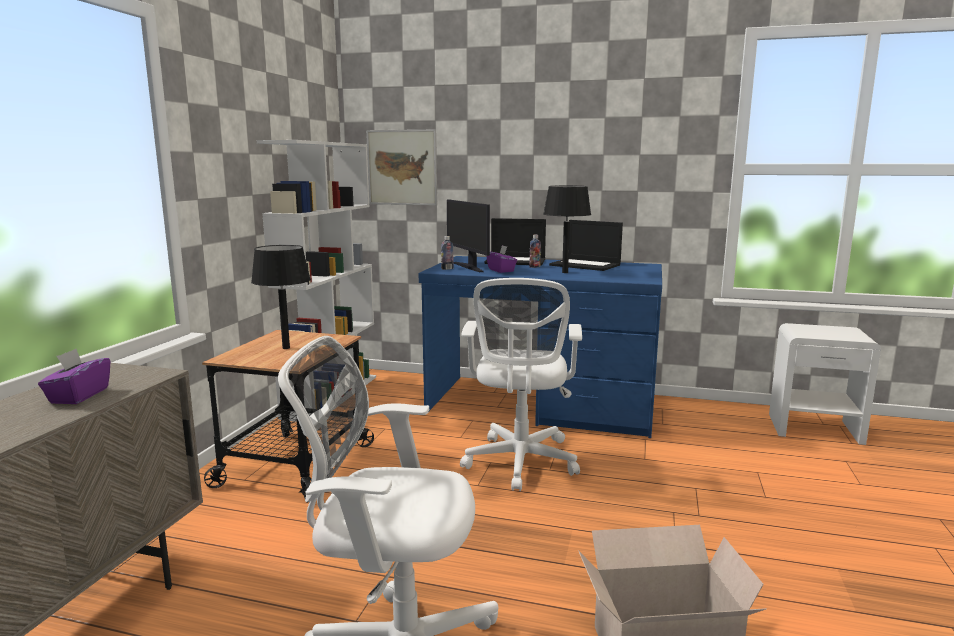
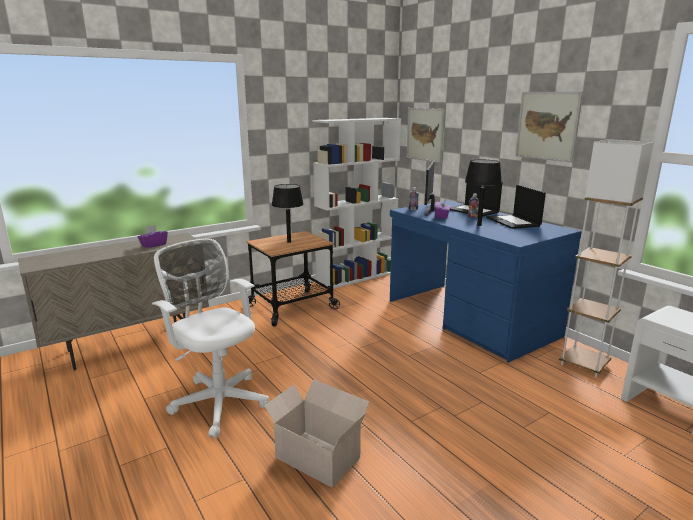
camera: 40 degrees right, 5 degrees up
white office chair [460,278,582,491] -> none
none -> picture [515,92,583,163]
none -> white floor lamp [559,139,654,378]

